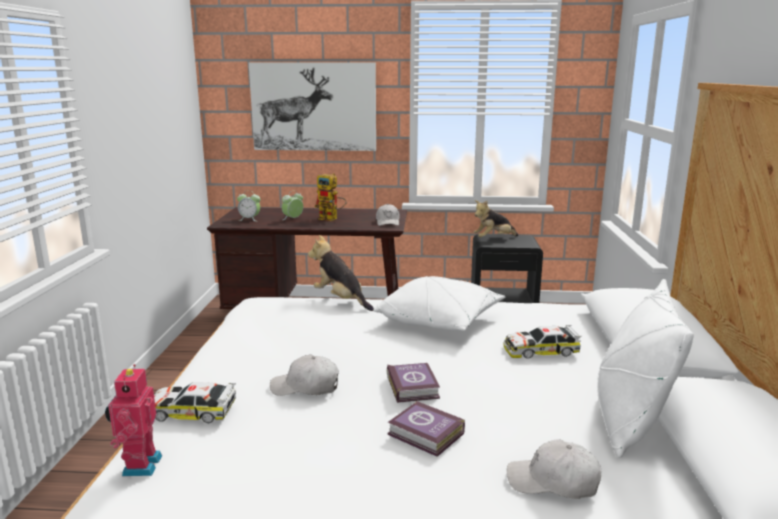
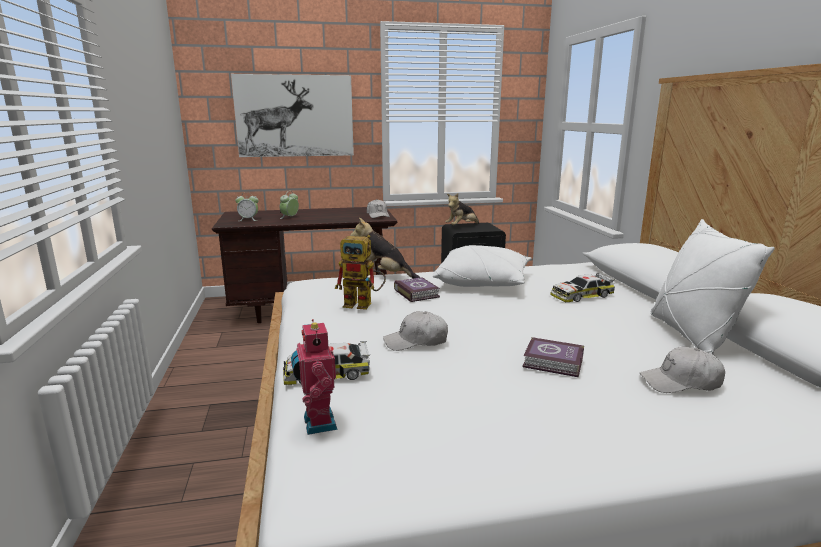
camera: 15 degrees left, 0 degrees up
toy robot [315,173,347,221] -> toy robot moved to [335,235,386,310]
book [387,363,440,403] -> book moved to [394,277,440,302]

